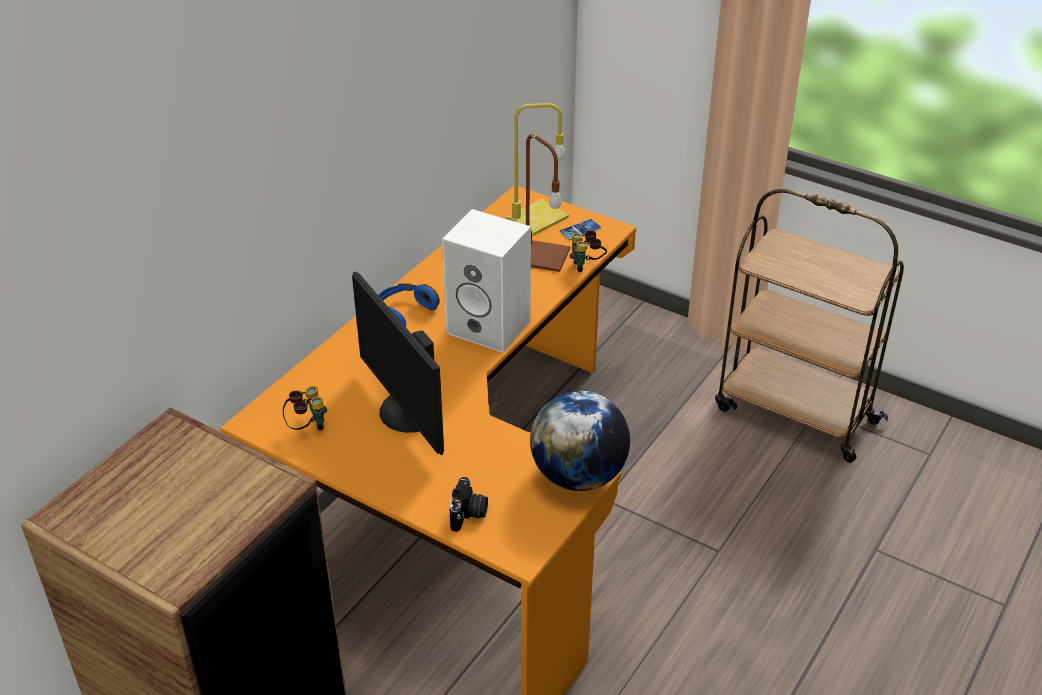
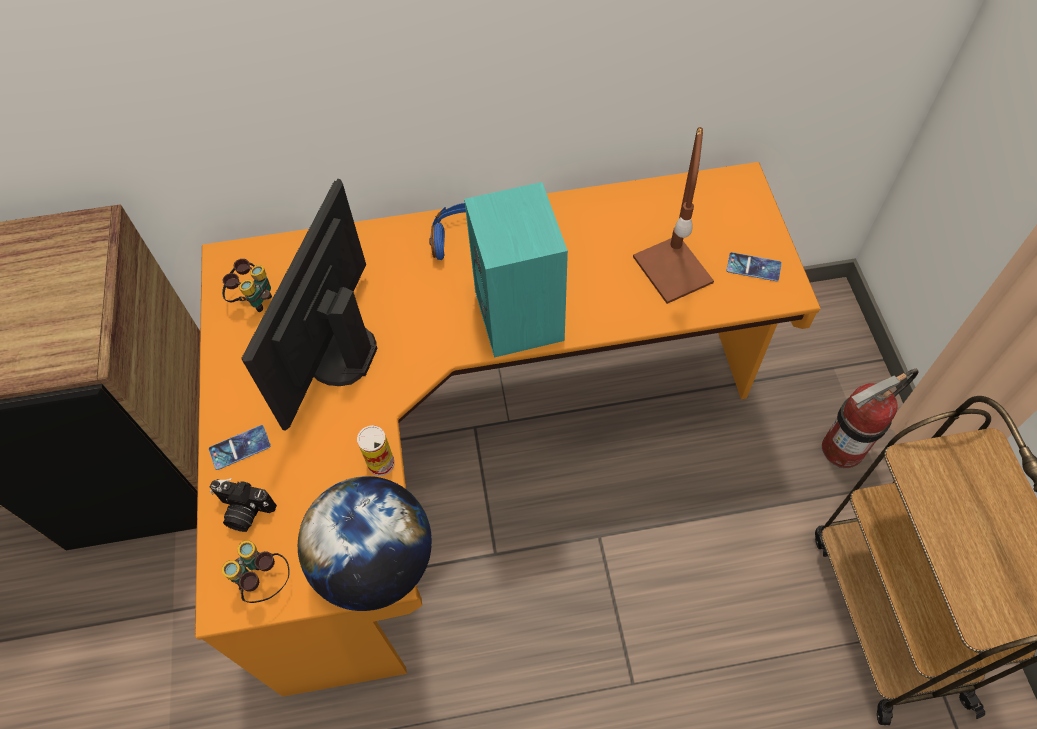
camera: 50 degrees right, 20 degrees up
white speaker [442,209,531,353] -> turquoise speaker [464,182,568,358]
camera [449,477,488,532] -> camera turned 45 degrees clockwise [210,478,277,532]
yellow table lamp [507,103,569,235] -> none
binoculars [570,231,607,272] -> binoculars moved to [221,540,290,603]
none -> phone [209,425,271,470]
none -> can [357,425,395,476]
none -> fire extinguisher [822,368,919,468]

